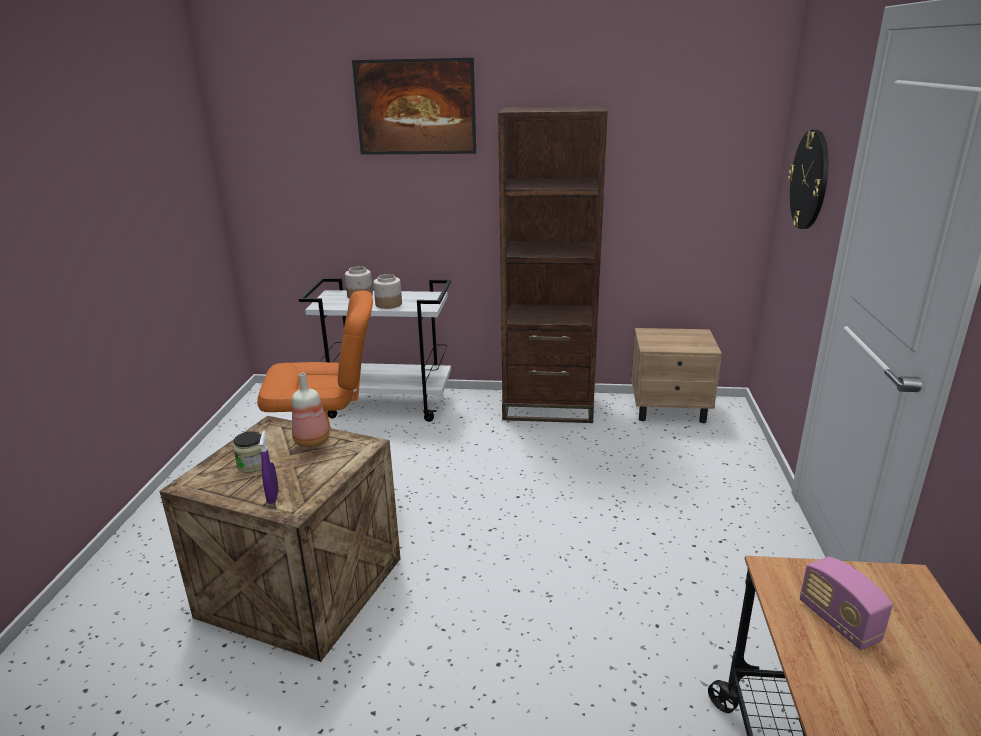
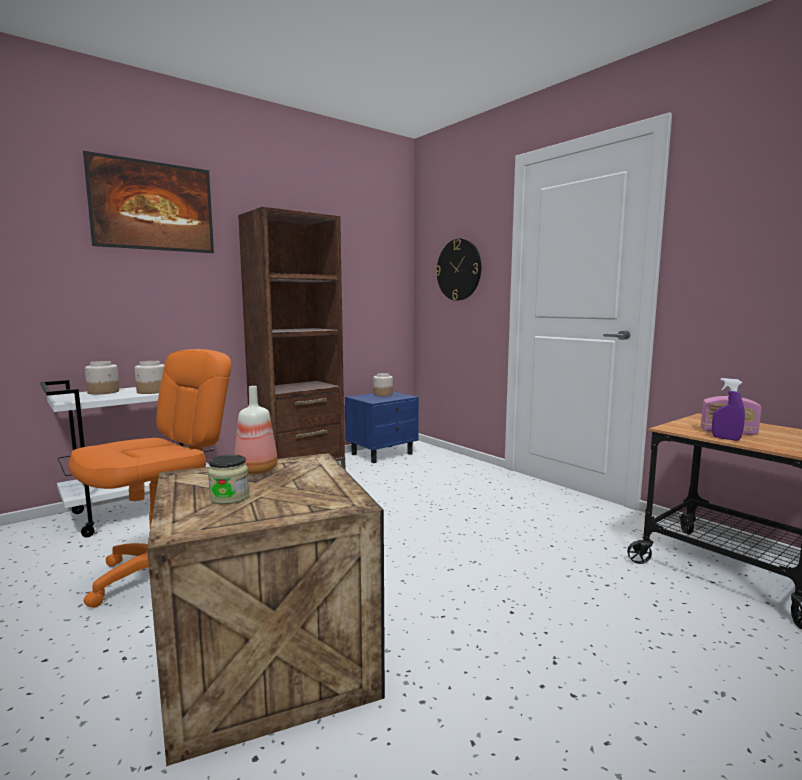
camera: 45 degrees left, 15 degrees down
purple spray bottle [259,431,279,504] -> purple spray bottle moved to [712,378,745,441]
beige nightstand [631,328,722,423] -> blue nightstand [345,392,419,463]
none -> jar [373,373,393,396]

